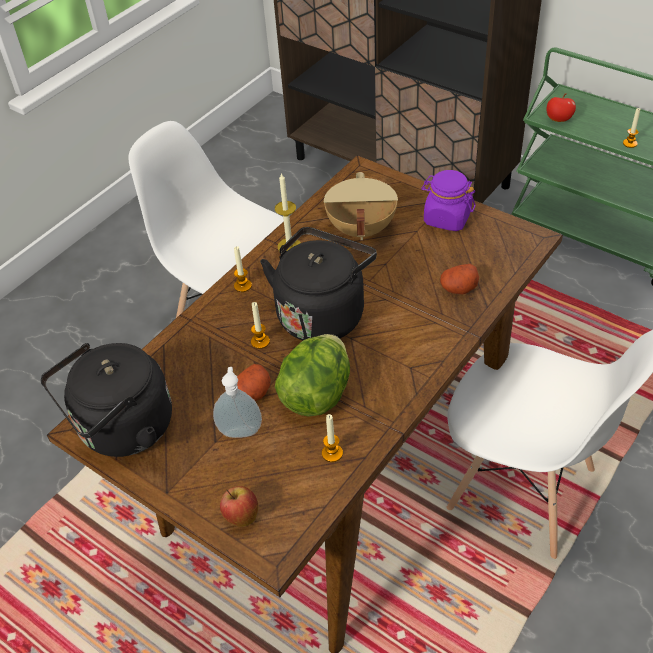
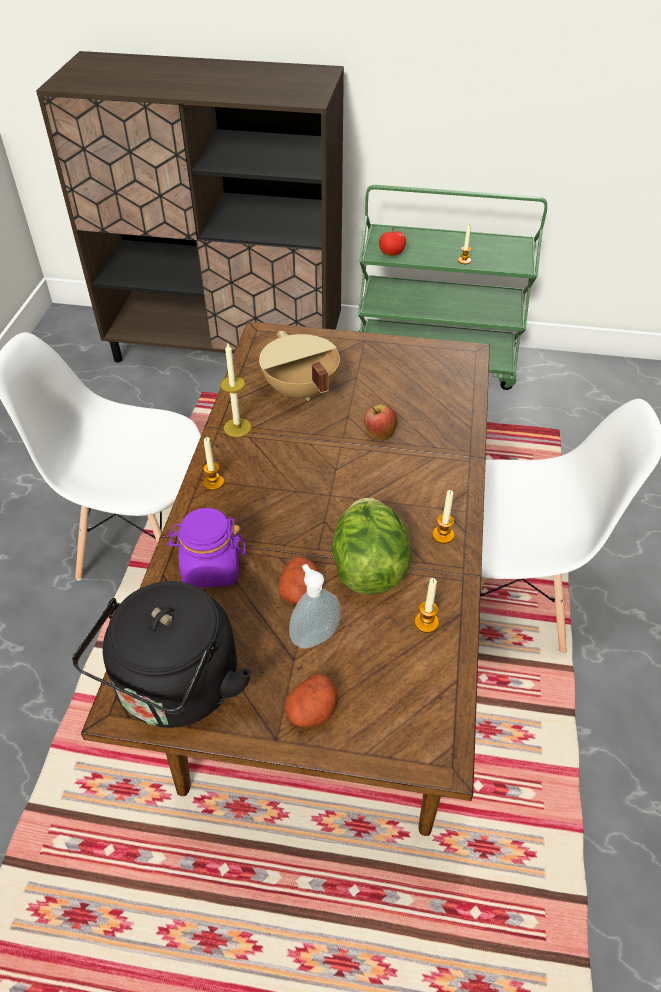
camera: 30 degrees left, 0 degrees up
apple [220,486,258,527] -> apple moved to [364,404,398,440]
candle [251,302,270,349] -> candle moved to [432,490,454,544]
black kettle [260,227,377,341] -> none
purple jar [421,170,476,231] -> purple jar moved to [167,508,245,587]
potato [440,264,479,294] -> potato moved to [284,674,338,727]

